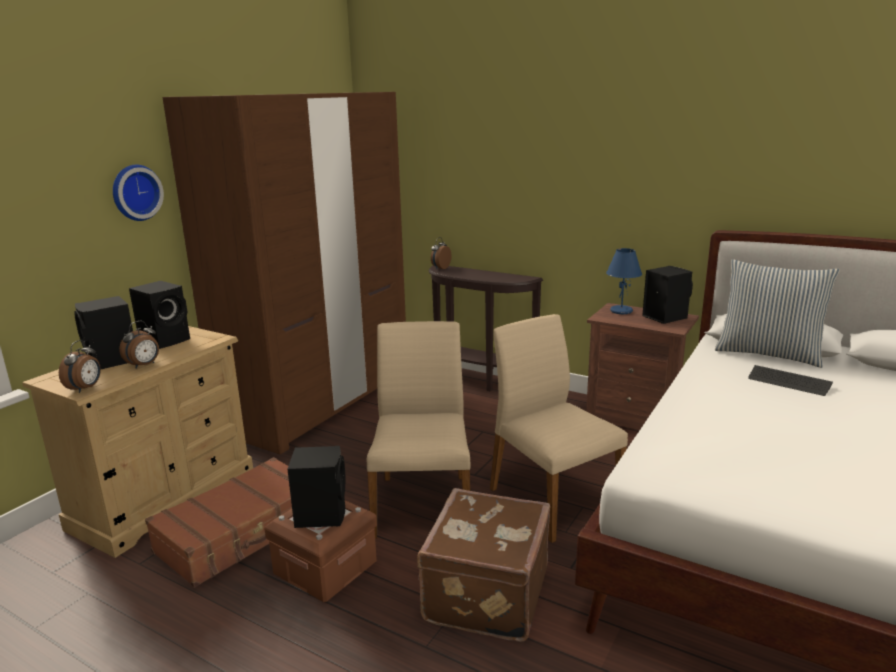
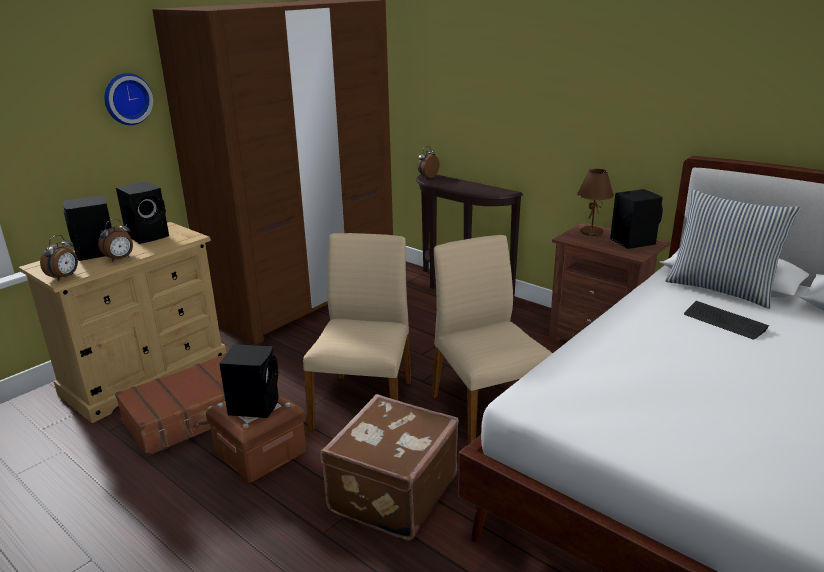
camera: 10 degrees right, 5 degrees up
blue table lamp [606,248,642,314] -> brown table lamp [577,169,614,236]

